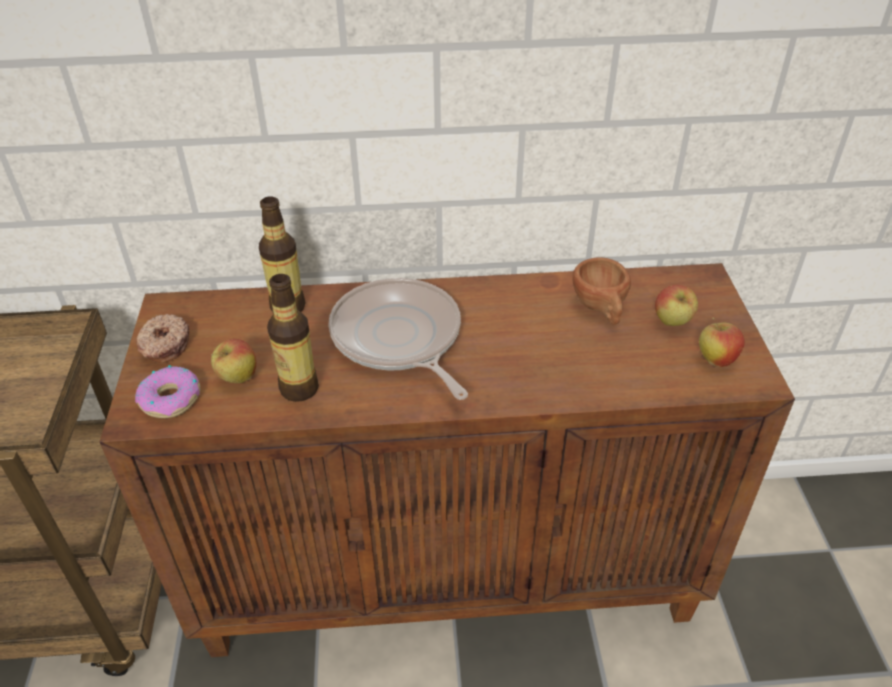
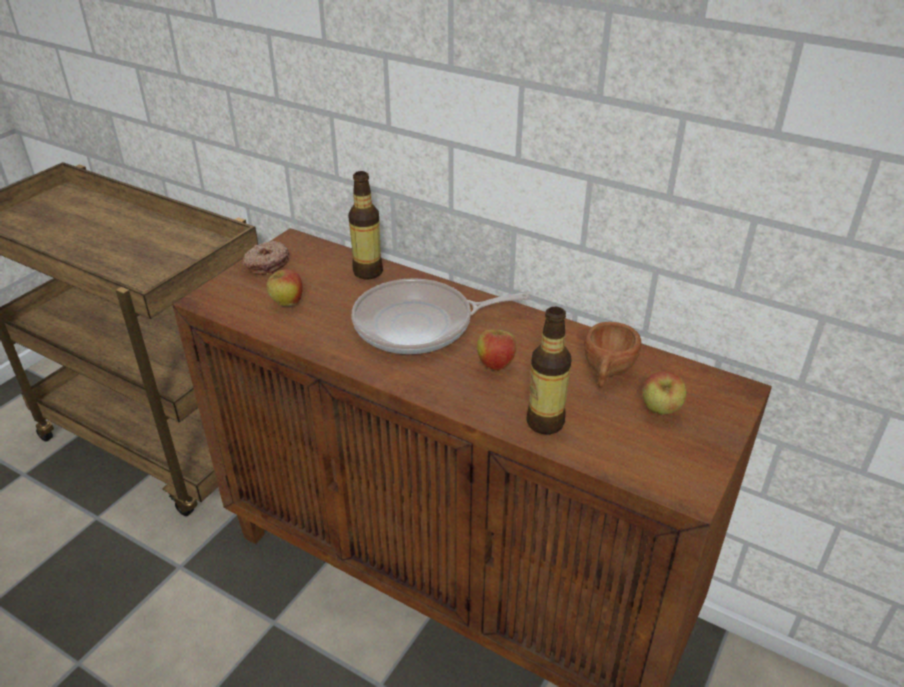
camera: 35 degrees right, 5 degrees down
donut [135,365,200,418] -> none
bottle [267,274,319,402] -> bottle moved to [526,307,572,434]
frying pan [328,278,468,400] -> frying pan turned 105 degrees counterclockwise [352,278,529,354]
apple [699,317,745,368] -> apple moved to [477,324,517,371]

